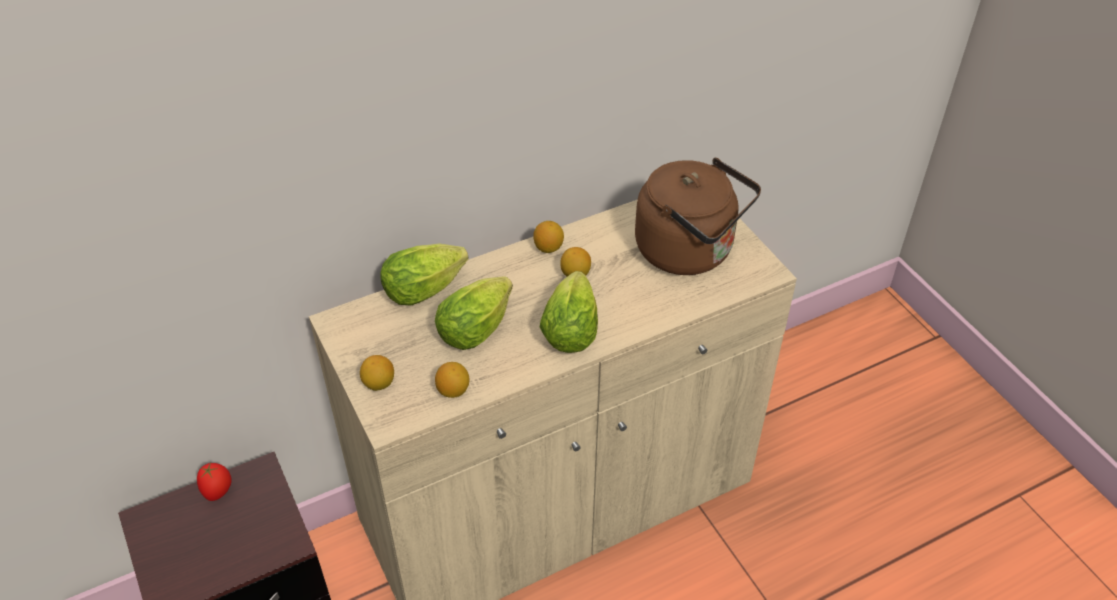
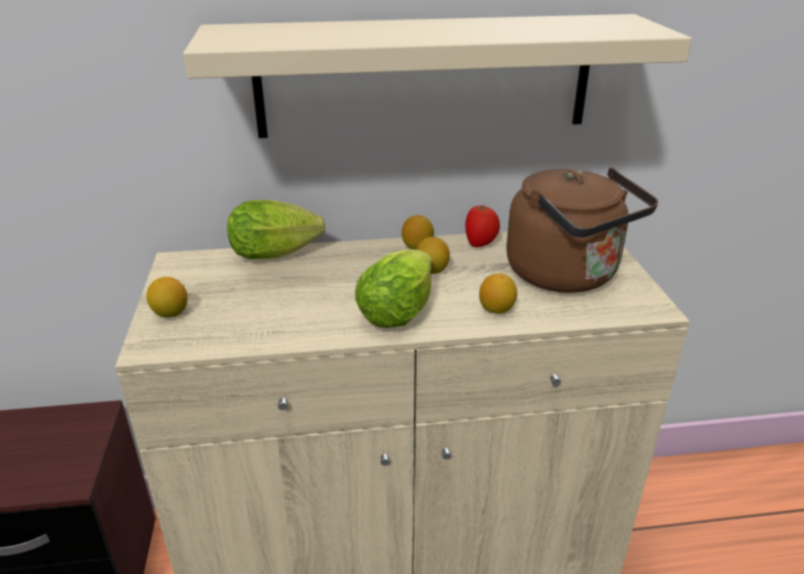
camera: 20 degrees right, 15 degrees down
tomato [197,463,232,501] -> tomato moved to [465,204,500,247]
lettuce [435,276,513,350] -> none
lemon [435,362,469,398] -> lemon moved to [479,273,517,314]
none -> beige shelf [183,14,692,138]

